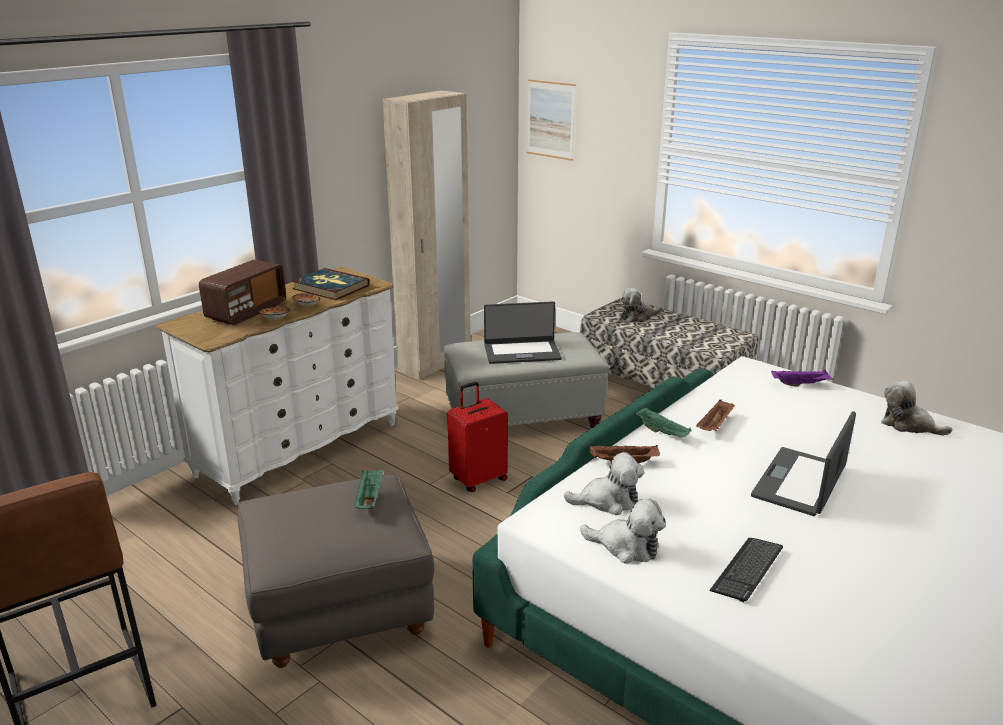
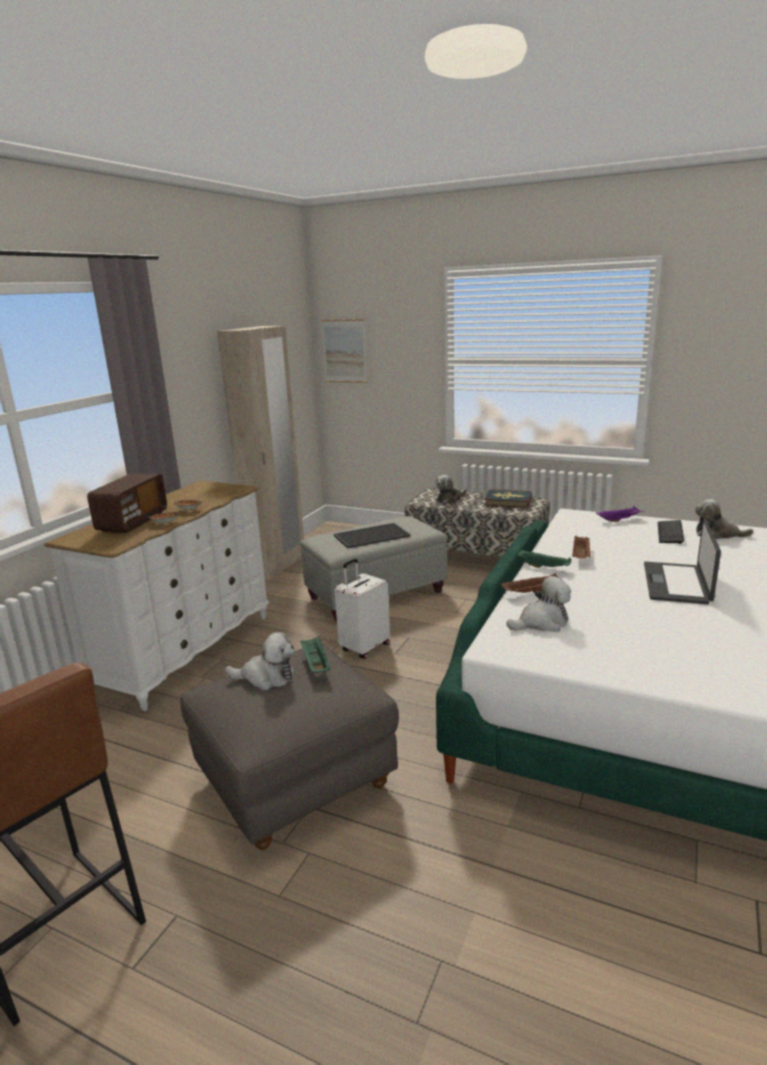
camera: 15 degrees left, 5 degrees down
book [292,268,369,300] -> book moved to [484,489,532,508]
red suitcase [447,382,508,492] -> white suitcase [335,559,390,659]
laptop [484,301,562,364] -> tray [334,523,411,549]
plush toy [580,499,666,564] -> plush toy moved to [225,632,294,690]
keyboard [709,538,783,602] -> keyboard moved to [658,520,684,544]

